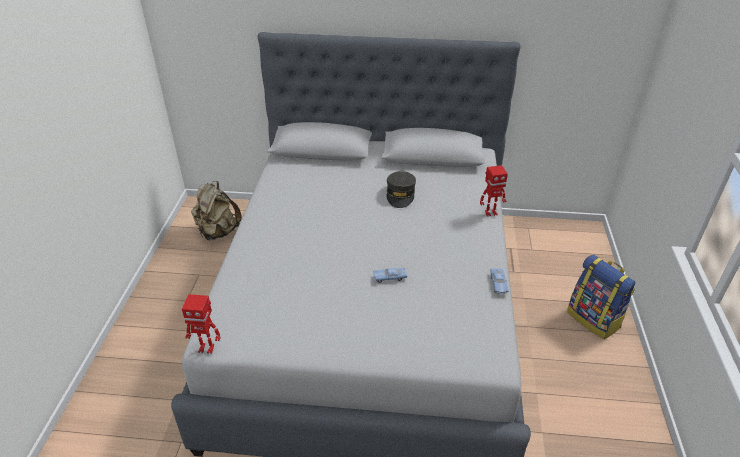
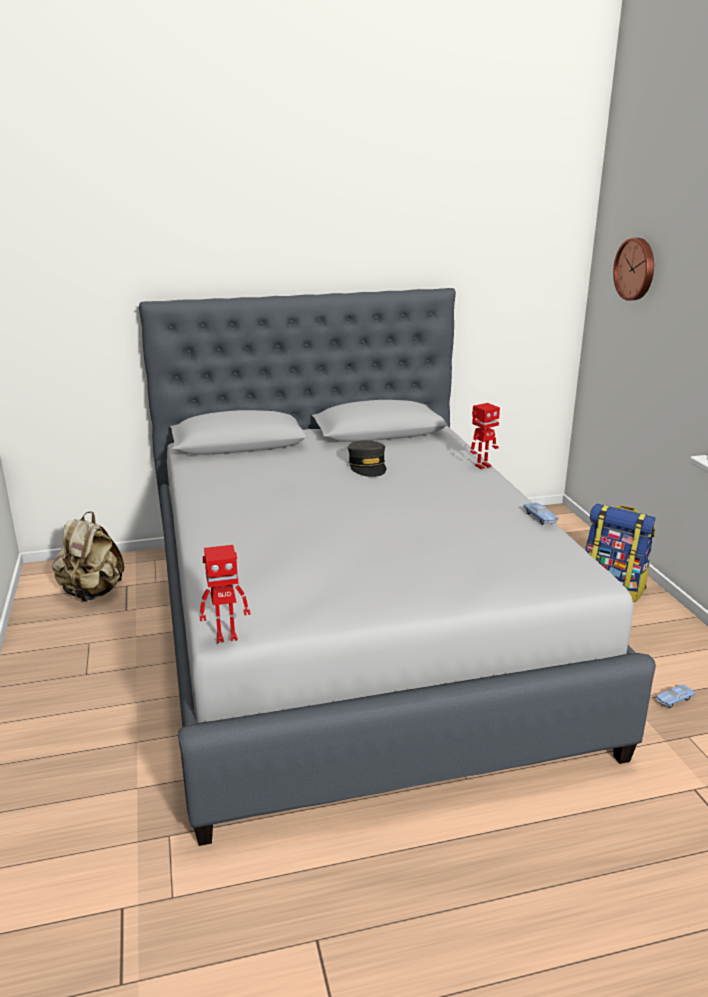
camera: 20 degrees left, 15 degrees down
blue toy car [373,268,407,283] -> blue toy car moved to [656,684,695,708]
none -> wall clock [613,238,654,301]

